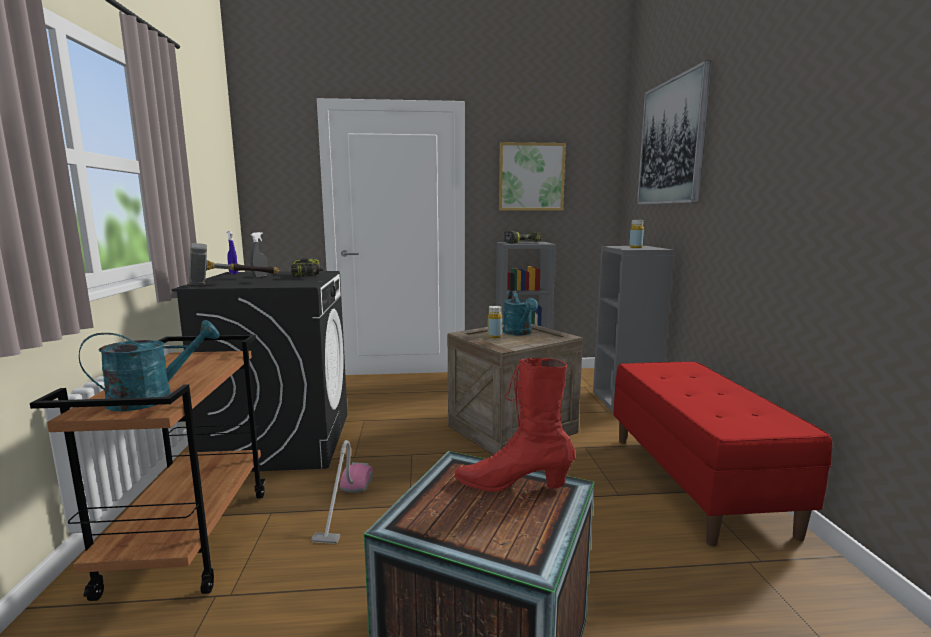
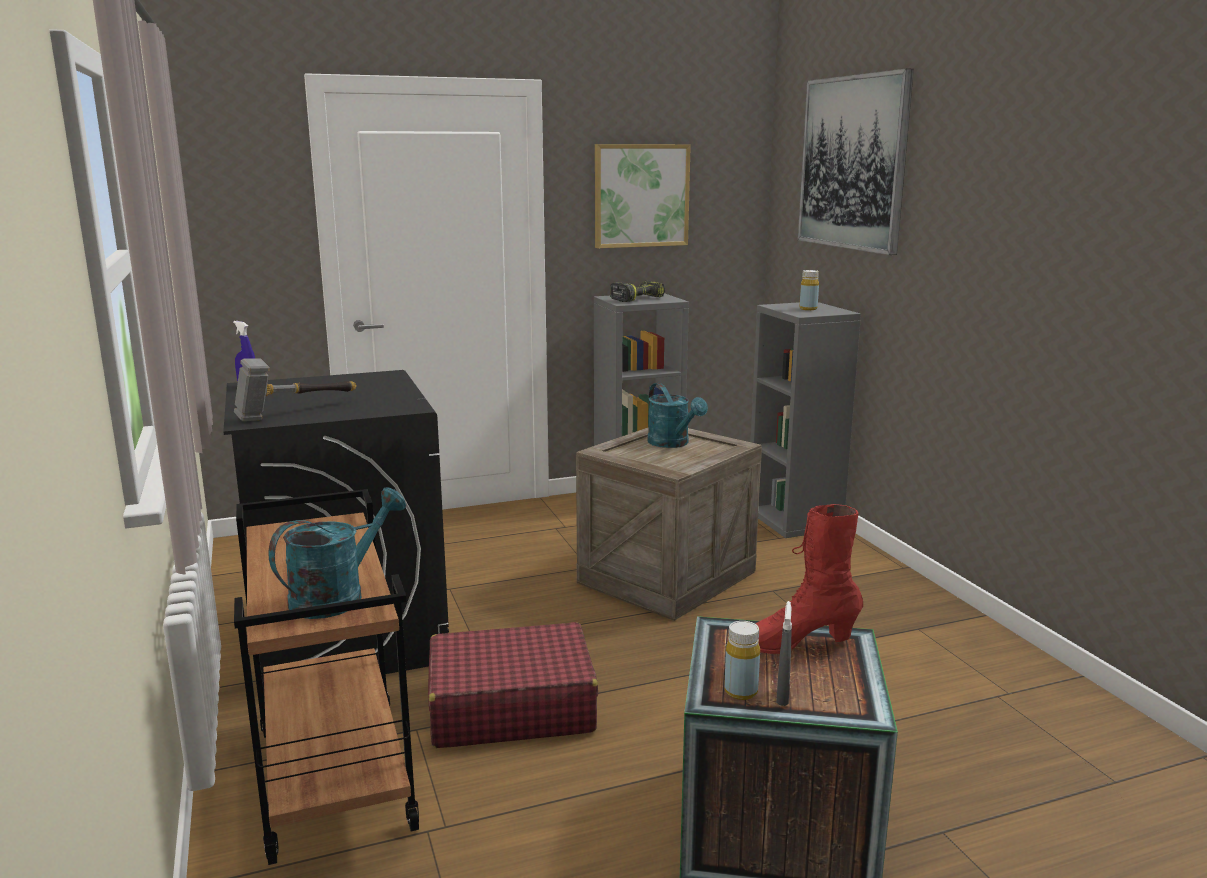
camera: 15 degrees left, 5 degrees up
grey spray bottle [250,232,268,278] -> grey spray bottle moved to [776,601,792,706]
power drill [291,258,323,277] -> none
vacuum cleaner [311,440,373,544] -> red suitcase [428,622,598,748]
yellow bottle [488,306,502,338] -> yellow bottle moved to [724,621,760,700]
red bench [613,362,832,547] -> none

